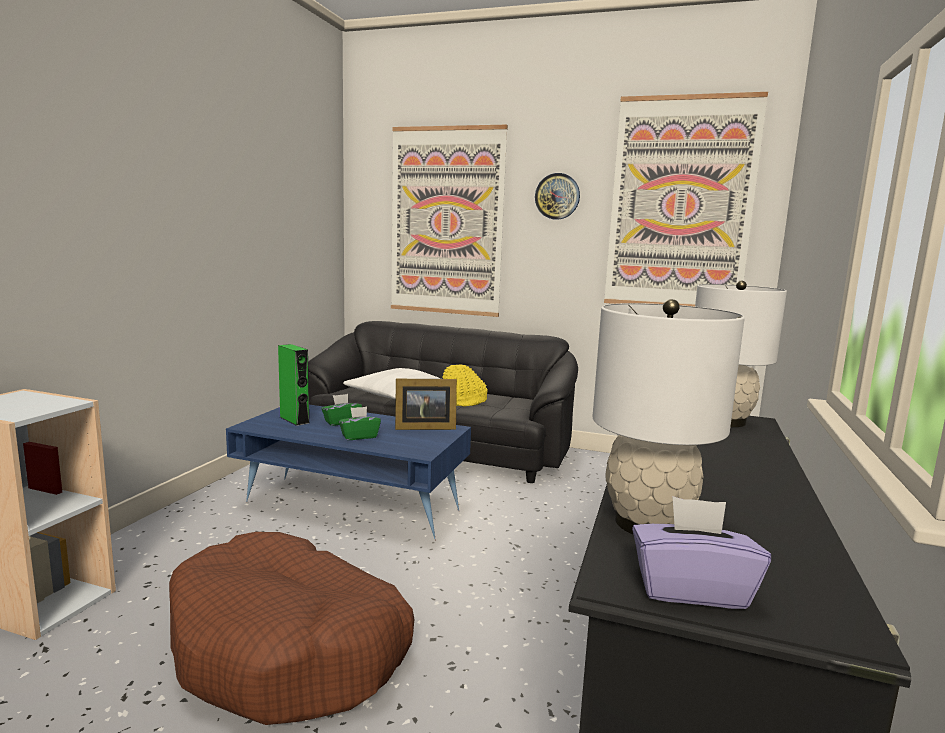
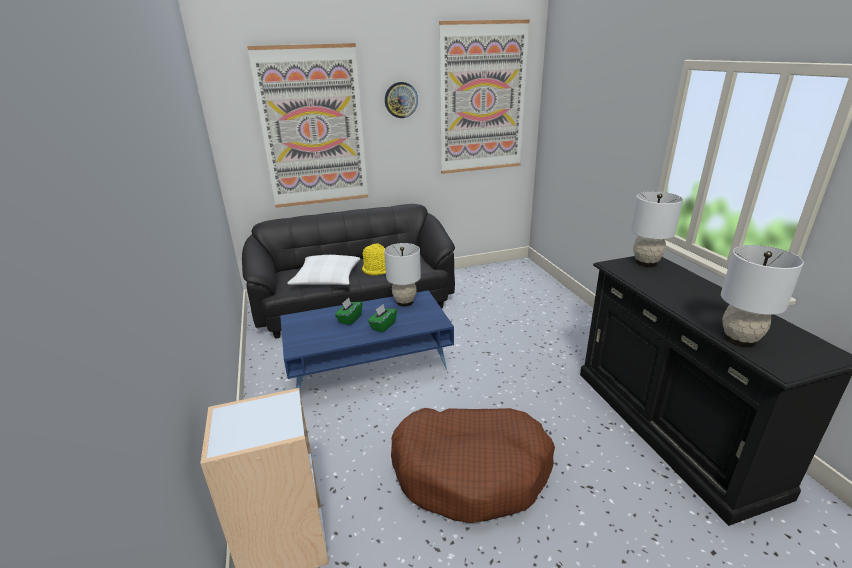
camera: 35 degrees left, 15 degrees up
green speaker [278,344,309,426] -> none
picture frame [395,379,457,430] -> white table lamp [384,243,421,306]
purple tissue box [632,497,771,609] -> none

